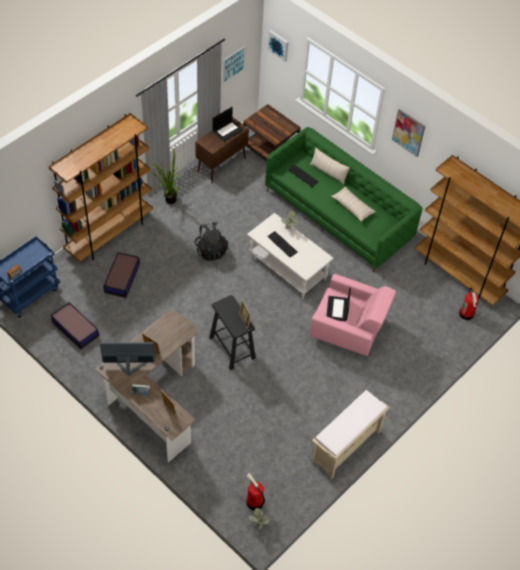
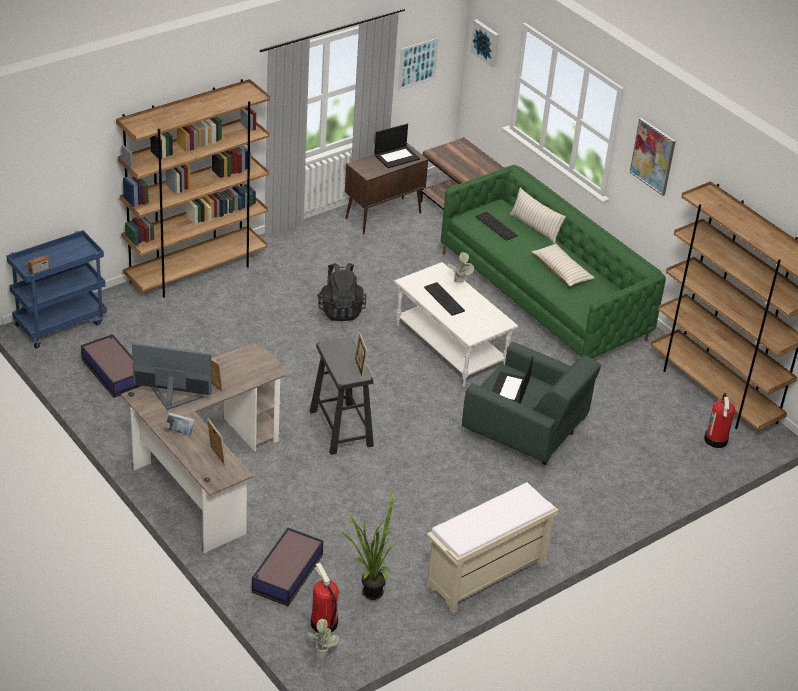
camera: 10 degrees right, 15 degrees down
storage box [103,252,140,298] -> storage box moved to [252,527,323,606]
potted plant [149,148,181,204] -> potted plant moved to [338,491,396,600]
pink armchair [310,274,396,356] -> green armchair [462,342,601,465]

